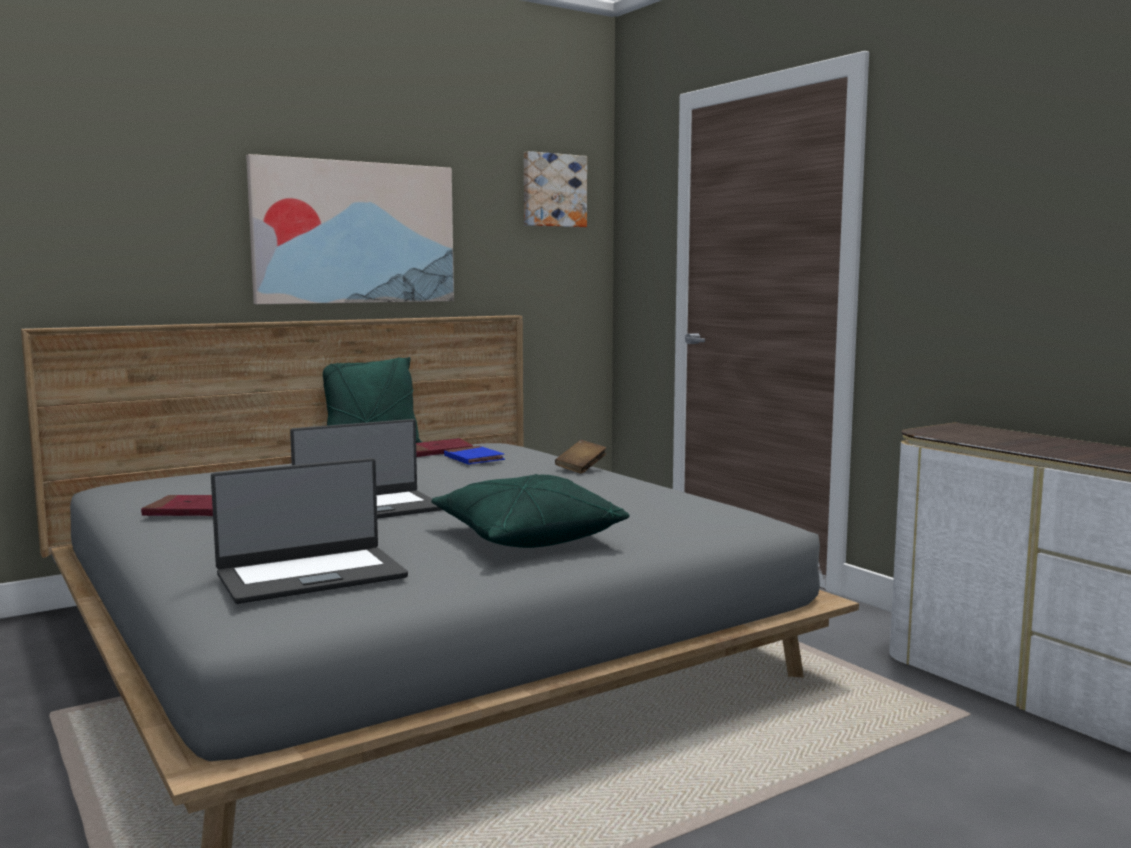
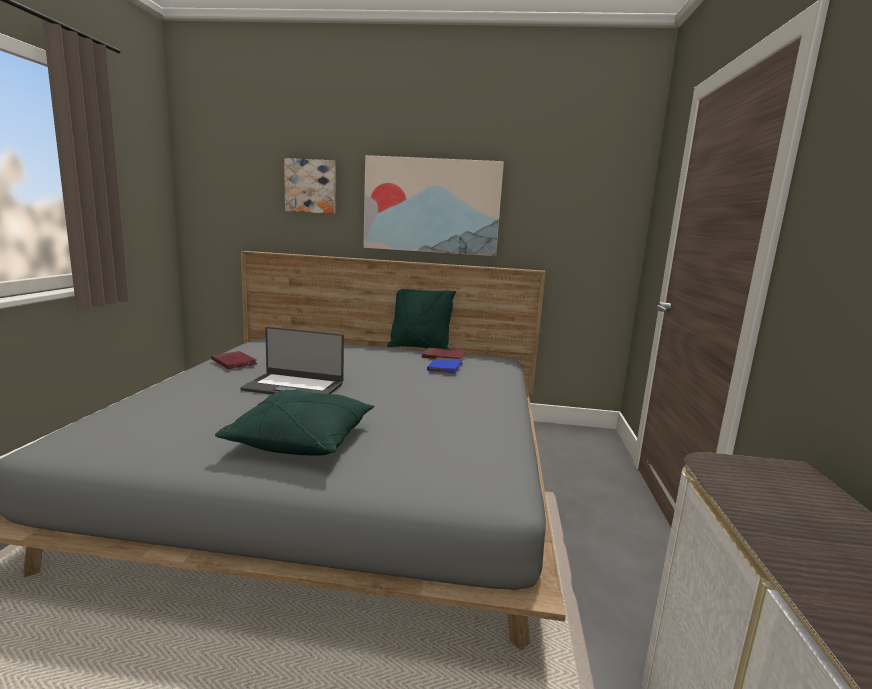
camera: 40 degrees right, 5 degrees up
laptop [211,458,408,604] -> none
picture [524,151,587,227] -> picture moved to [284,158,336,214]
brown book [555,440,607,474] -> none

